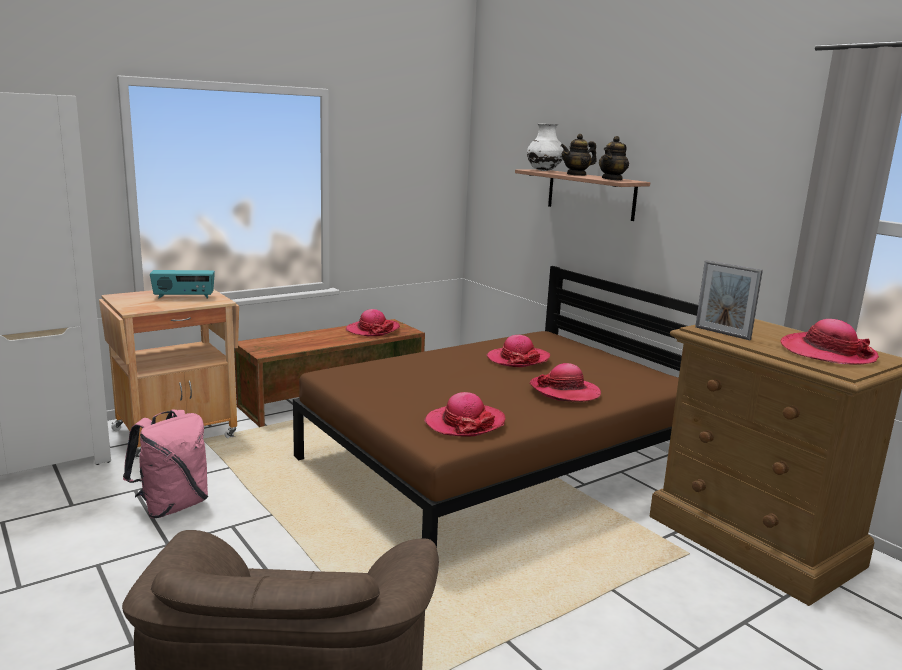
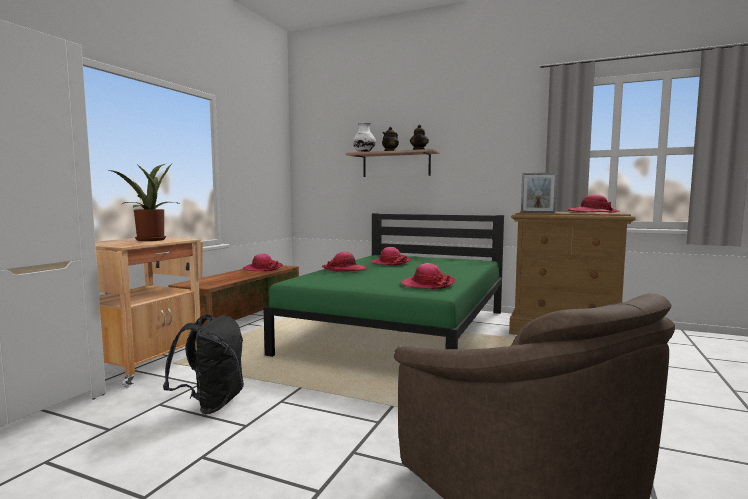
camera: 30 degrees left, 10 degrees down
pink backpack [123,409,208,518] -> black backpack [163,314,244,414]
radio [150,270,215,298] -> potted plant [109,164,179,241]
brown bed [293,266,698,548] -> green bed [263,213,504,357]
hat [529,363,601,402] -> hat moved to [322,252,367,272]

